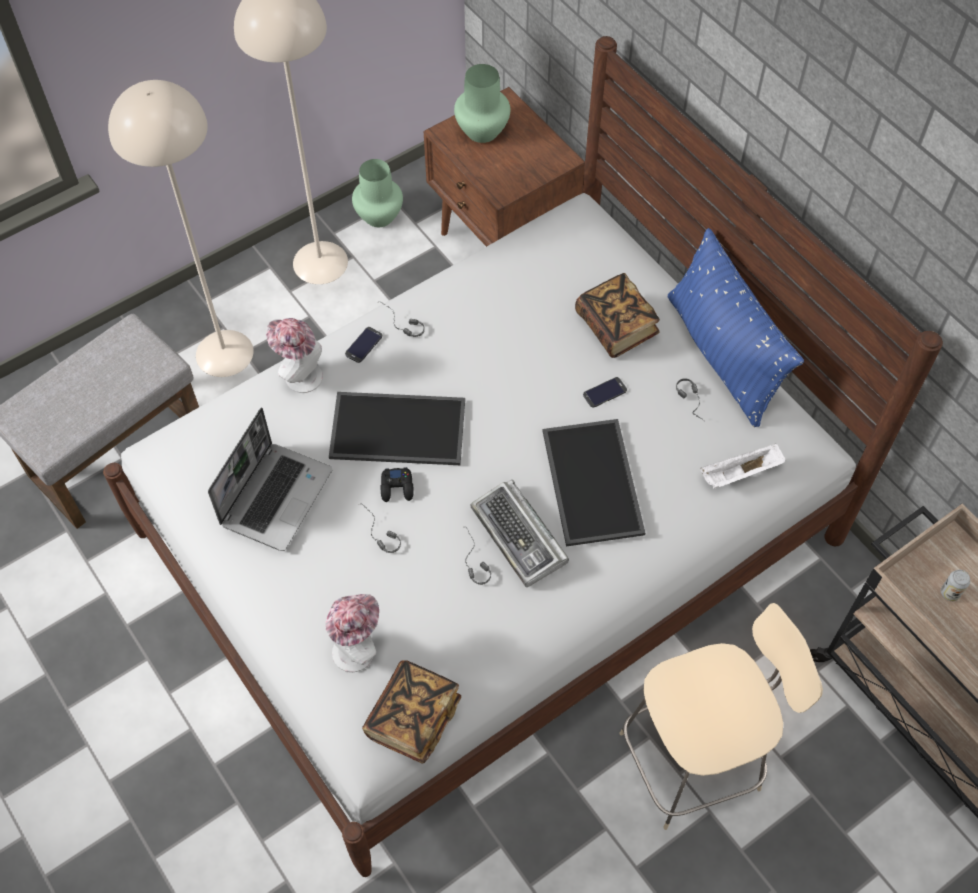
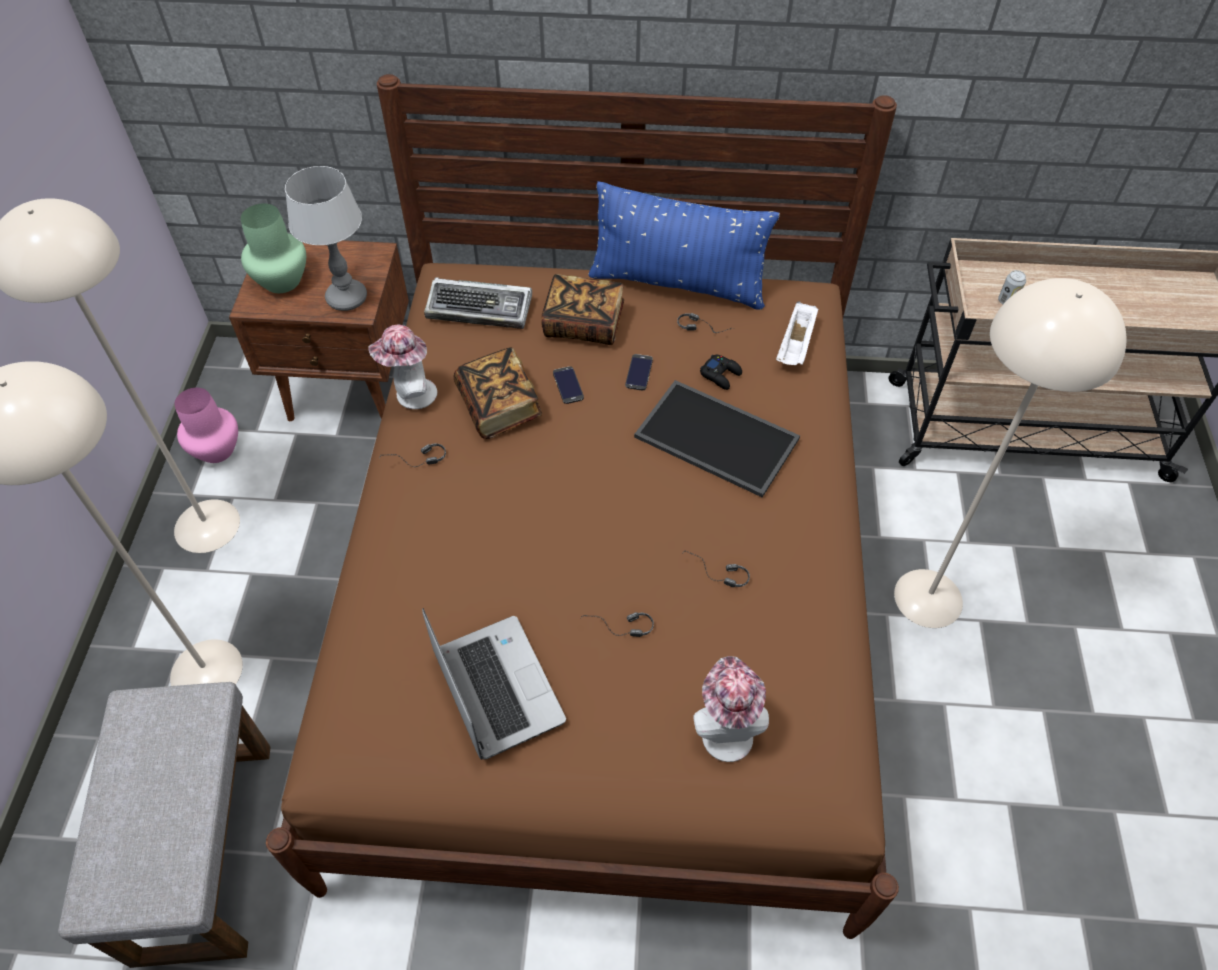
camera: 50 degrees left, 5 degrees down
white bed [103,36,943,877] -> brown bed [266,74,899,939]
hat [266,318,323,393] -> hat moved to [368,325,437,409]
tray [329,392,465,465] -> none
phone [345,327,383,363] -> phone moved to [553,366,584,404]
green vase [352,159,403,227] -> pink vase [174,388,238,463]
book [362,660,461,764] -> book moved to [454,347,542,439]
black game controller [381,467,414,502] -> black game controller moved to [700,355,742,390]
keyboard [471,480,569,587] -> keyboard moved to [424,277,532,329]
beige chair [620,603,823,830] -> beige floor lamp [894,278,1127,628]
none -> table lamp [285,166,367,311]

